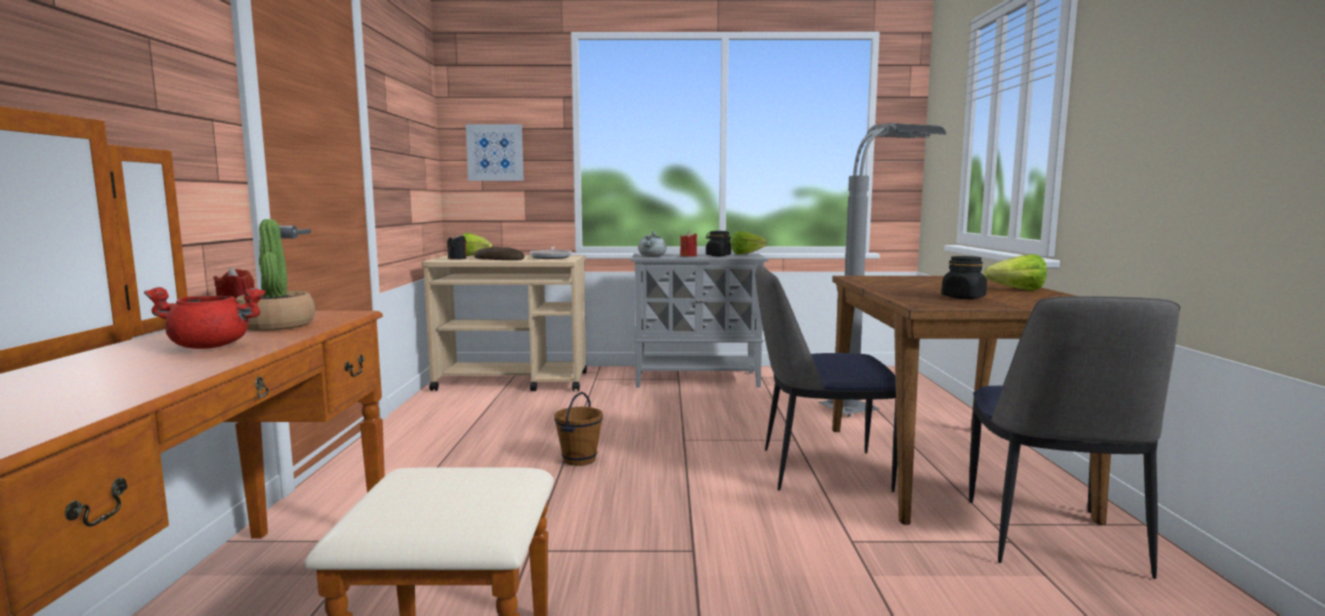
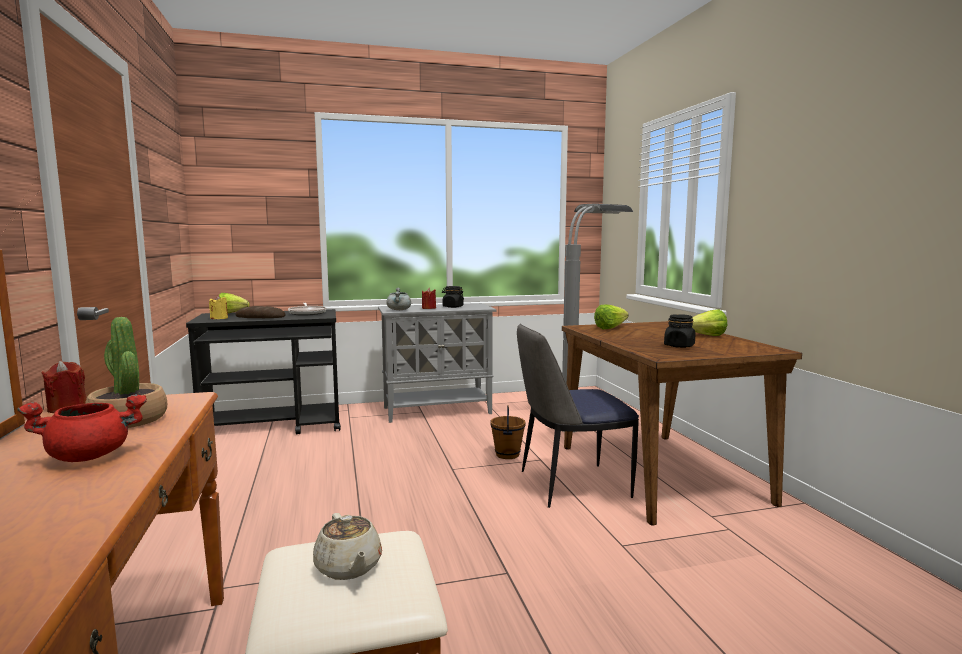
camera: 15 degrees left, 0 degrees up
beige cart [422,255,587,391] -> black cart [186,309,341,434]
black candle [447,234,466,260] -> yellow candle [209,295,228,319]
picture [466,124,524,181] -> none
brown bucket [554,392,603,466] -> brown bucket moved to [490,405,526,459]
lettuce [731,231,767,254] -> lettuce moved to [594,305,629,329]
chair [969,296,1180,579] -> none
none -> beige teapot [313,513,382,580]

